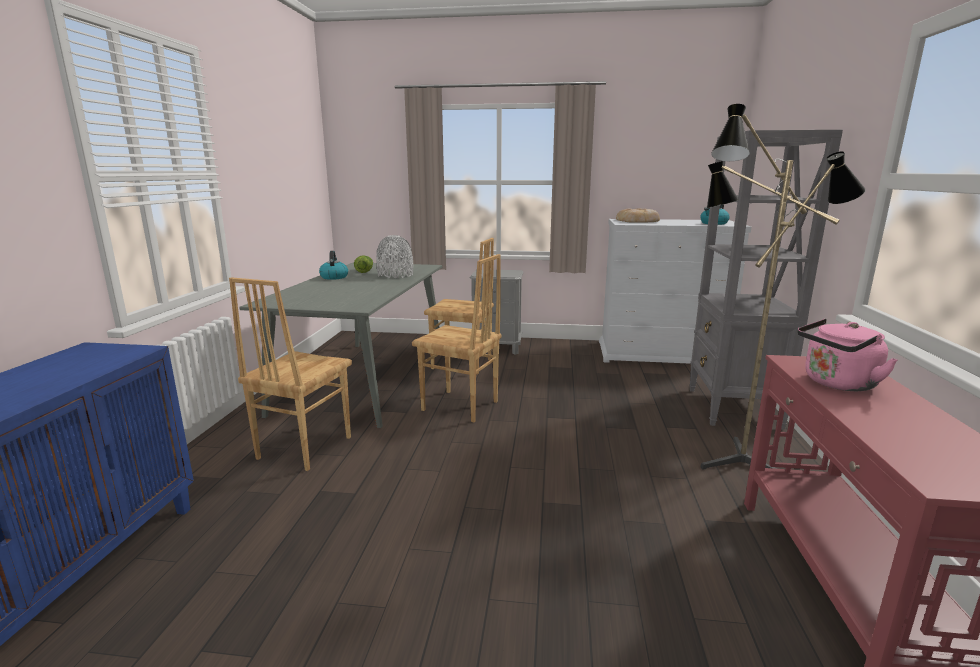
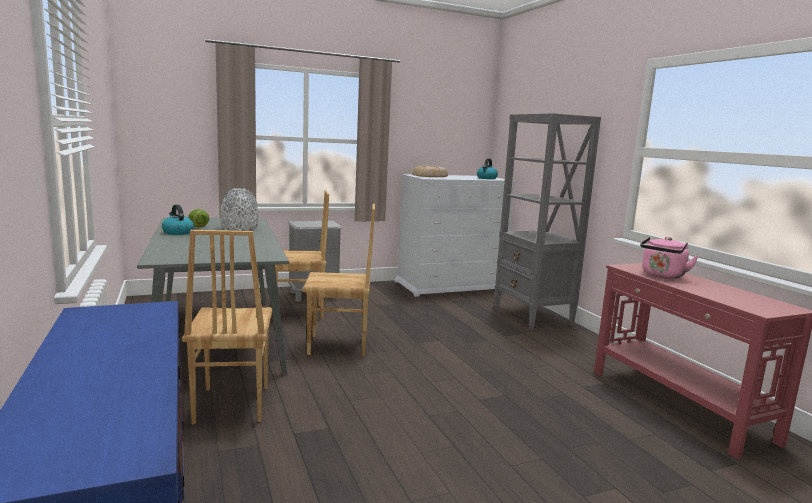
camera: 30 degrees left, 5 degrees down
floor lamp [701,104,866,469] -> none

